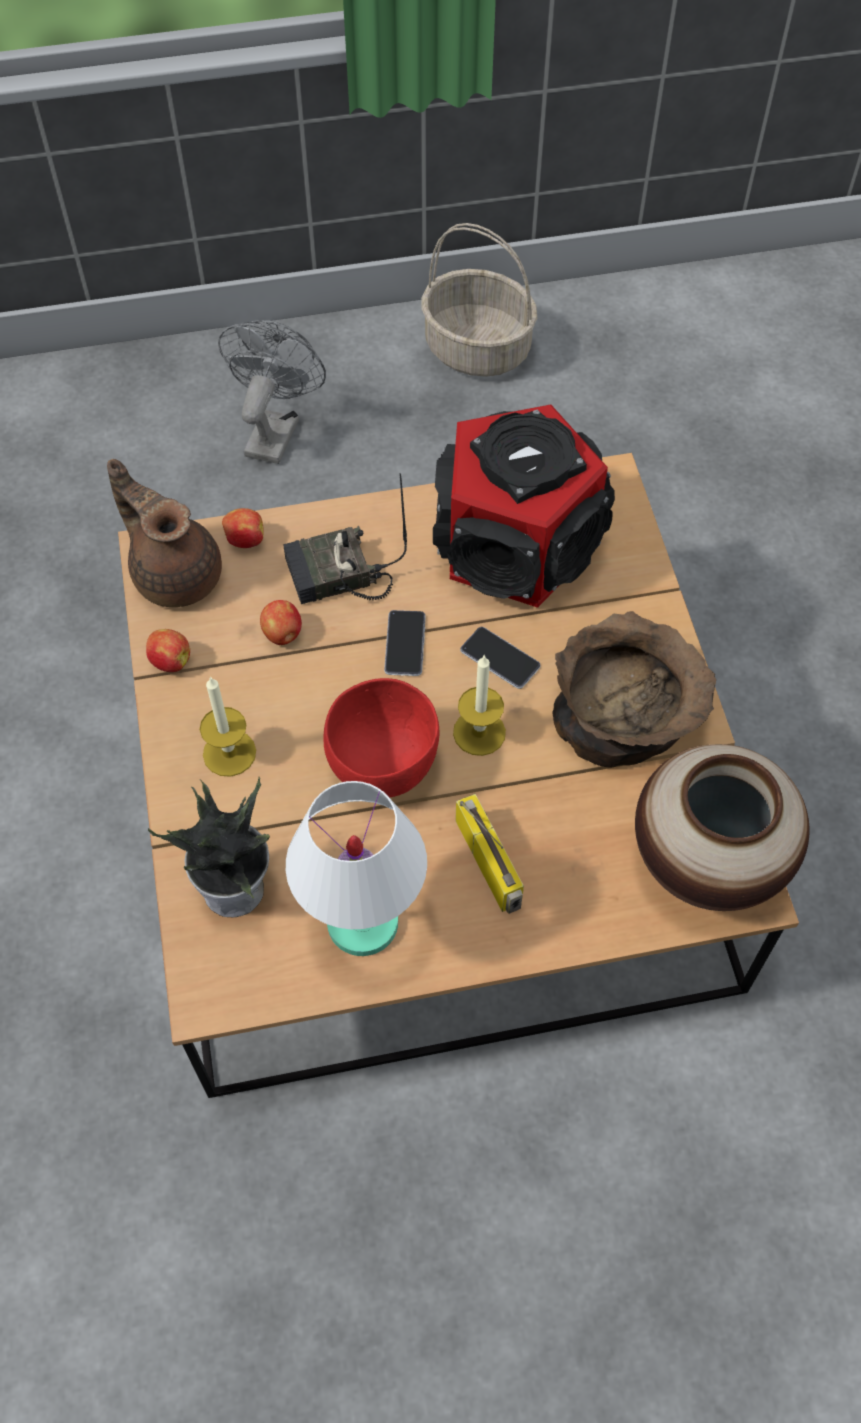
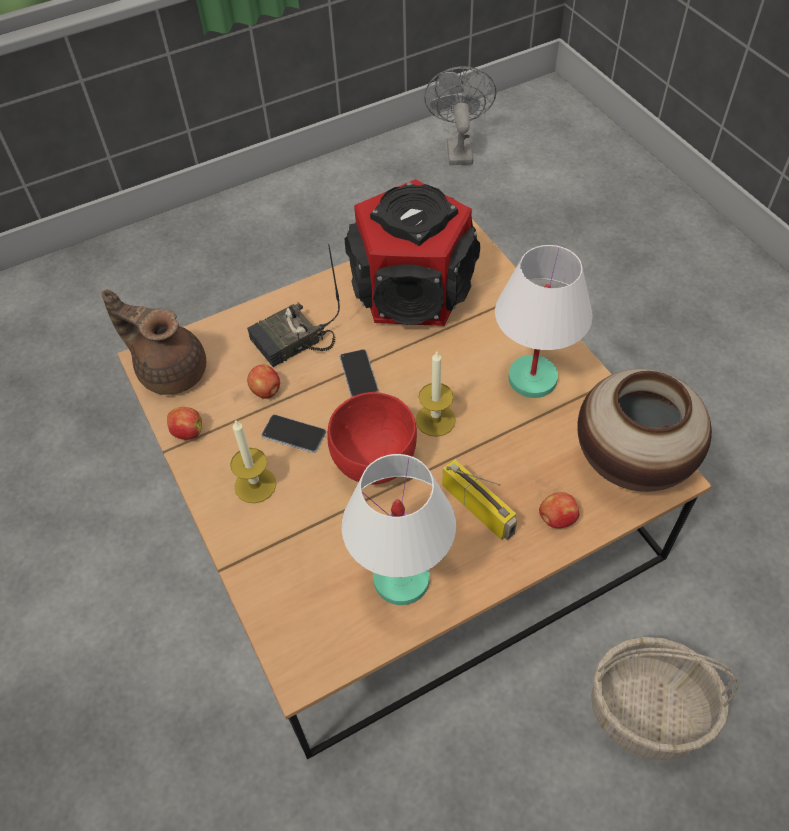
camera: 15 degrees left, 5 degrees down
potted plant [148,777,270,918] -> none
grey fan [218,320,326,464] -> grey fan moved to [424,66,496,165]
apple [222,508,263,548] -> apple moved to [539,492,580,528]
basket [421,223,537,377] -> basket moved to [591,637,738,760]
phone [460,627,541,689] -> phone moved to [262,415,326,453]
brown bowl [553,611,716,768] -> white table lamp [495,245,593,398]

